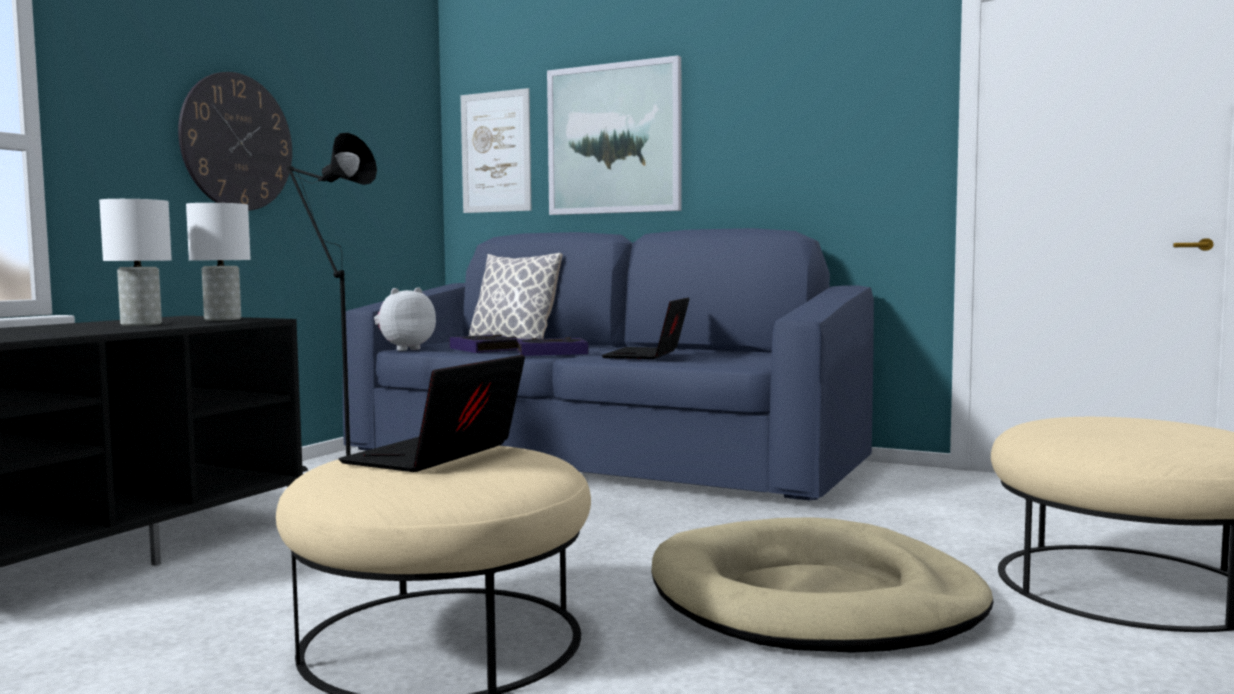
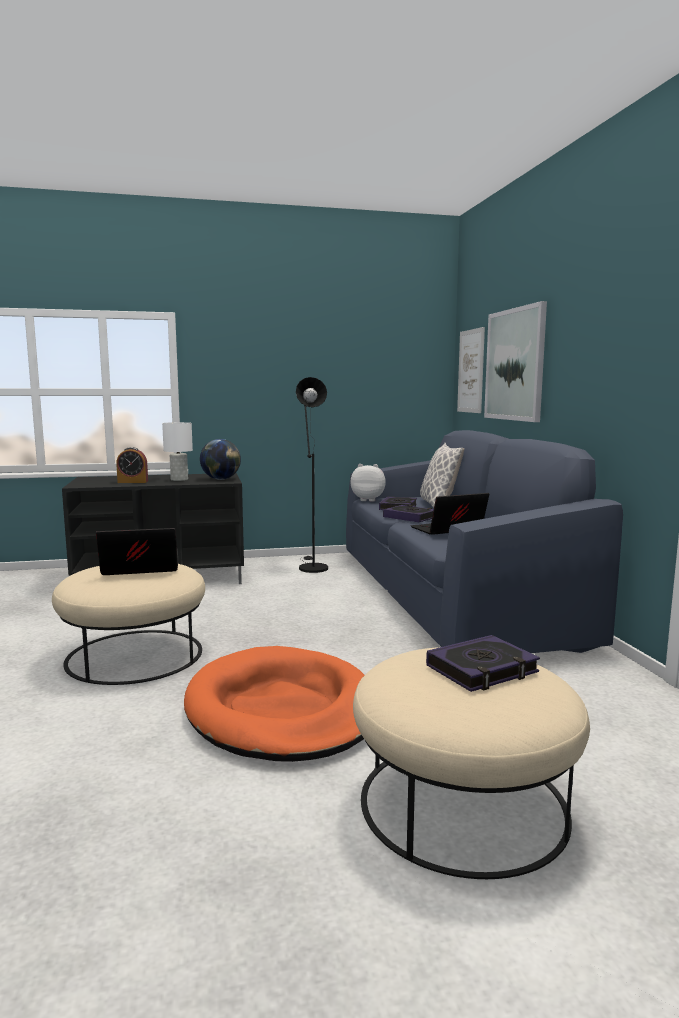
camera: 50 degrees right, 5 degrees up
wall clock [178,72,292,211] -> none
white table lamp [186,203,251,321] -> globe [200,439,241,480]
beige dog bed [651,517,994,653] -> orange dog bed [184,646,364,762]
none -> alarm clock [116,447,148,483]
none -> book [426,635,540,692]

